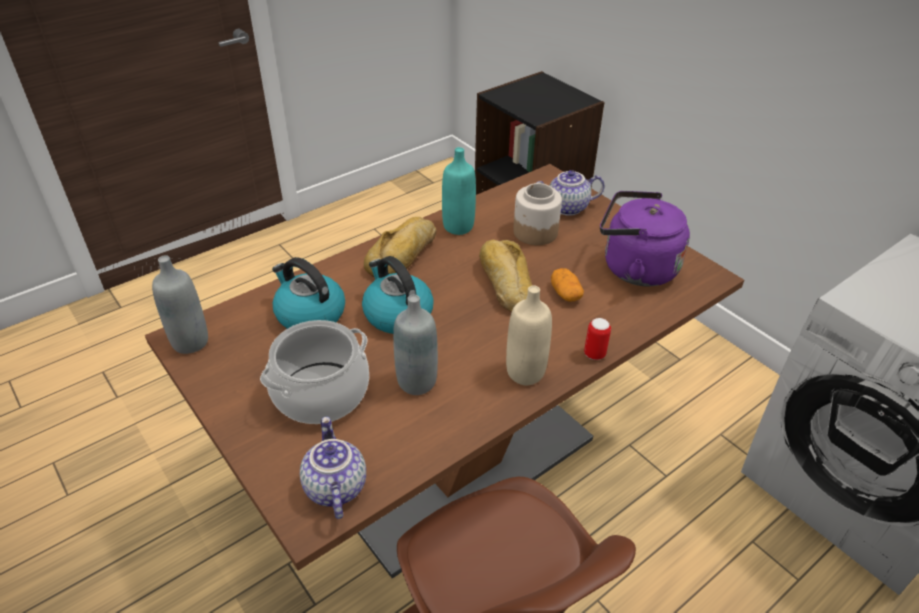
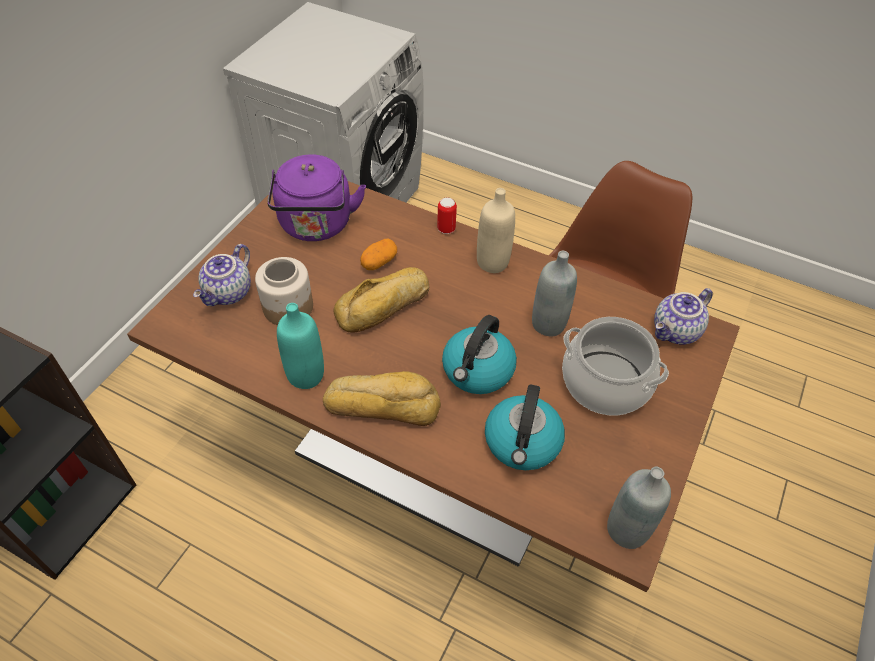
camera: 115 degrees left, 10 degrees up
teapot [536,170,605,216] -> teapot turned 60 degrees clockwise [193,244,251,306]

